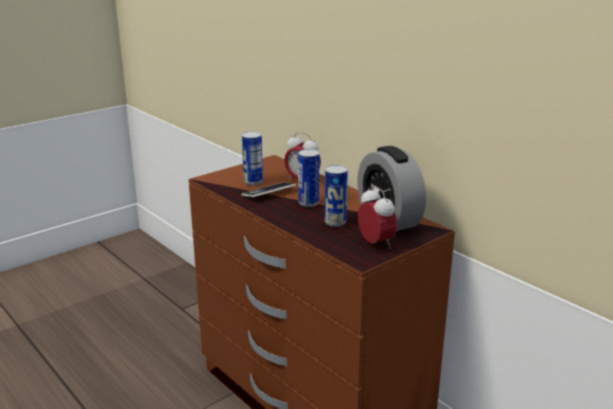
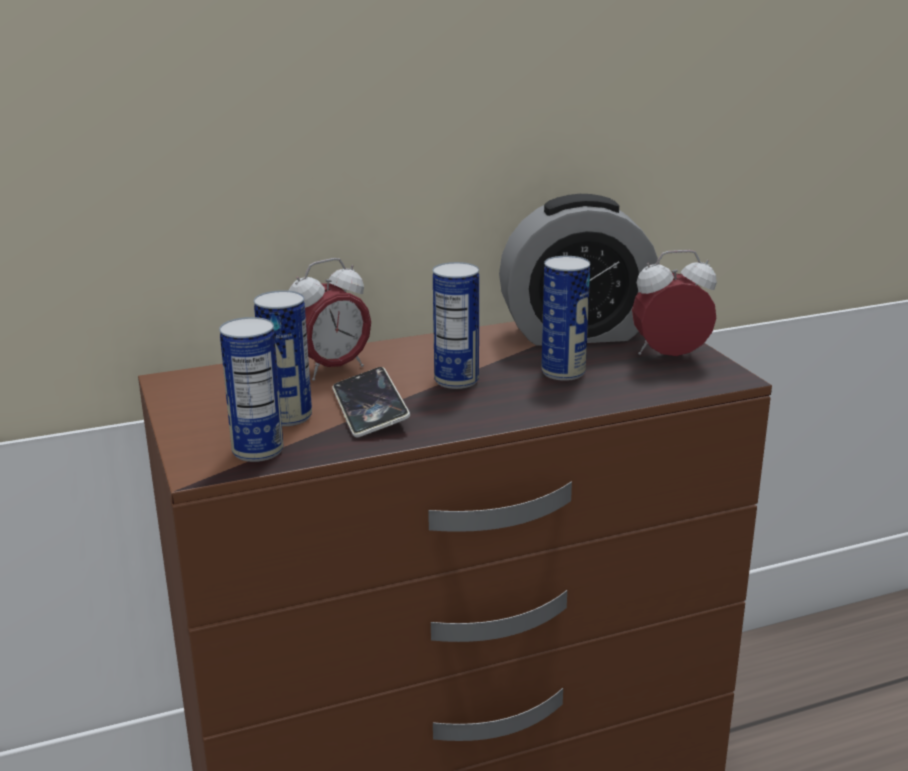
camera: 70 degrees left, 0 degrees up
none -> can [219,317,283,462]

